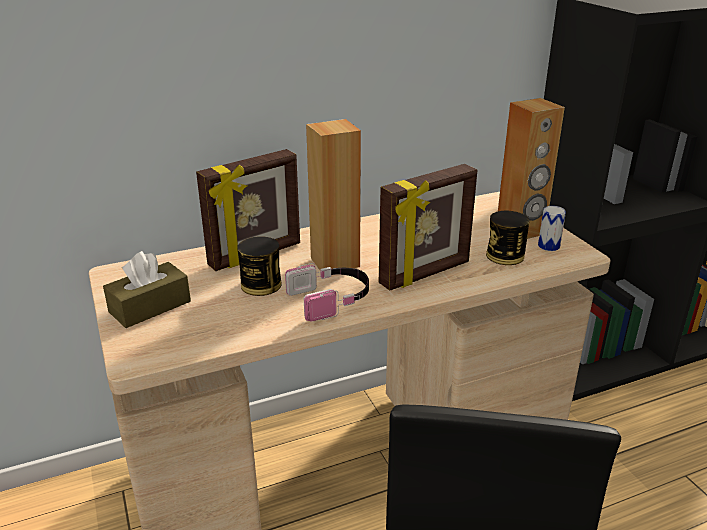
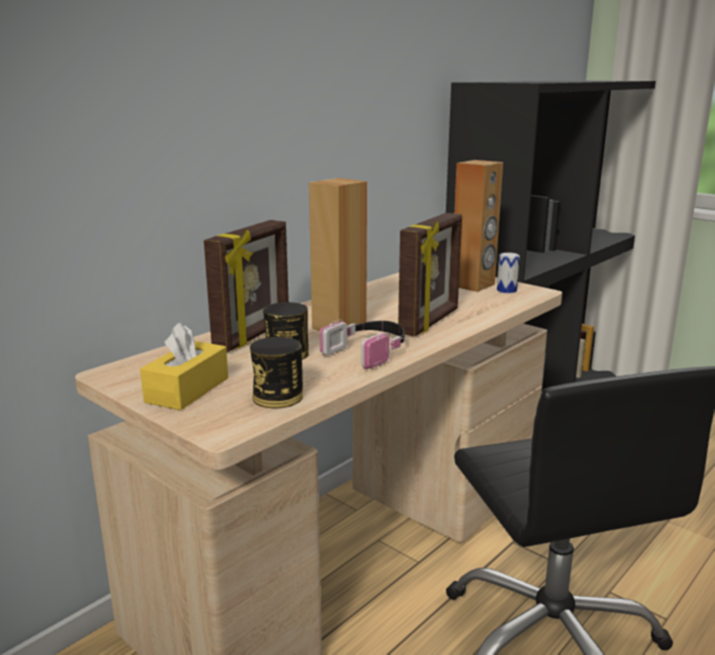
camera: 25 degrees left, 10 degrees down
brown tissue box [103,251,191,328] -> yellow tissue box [140,323,228,410]
can [486,211,529,265] -> can moved to [250,337,303,408]

